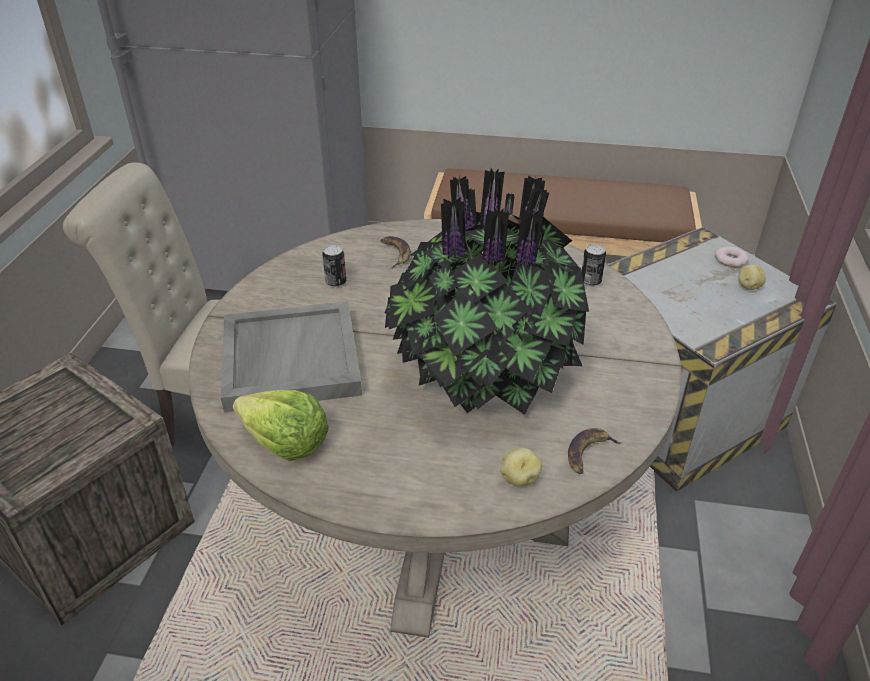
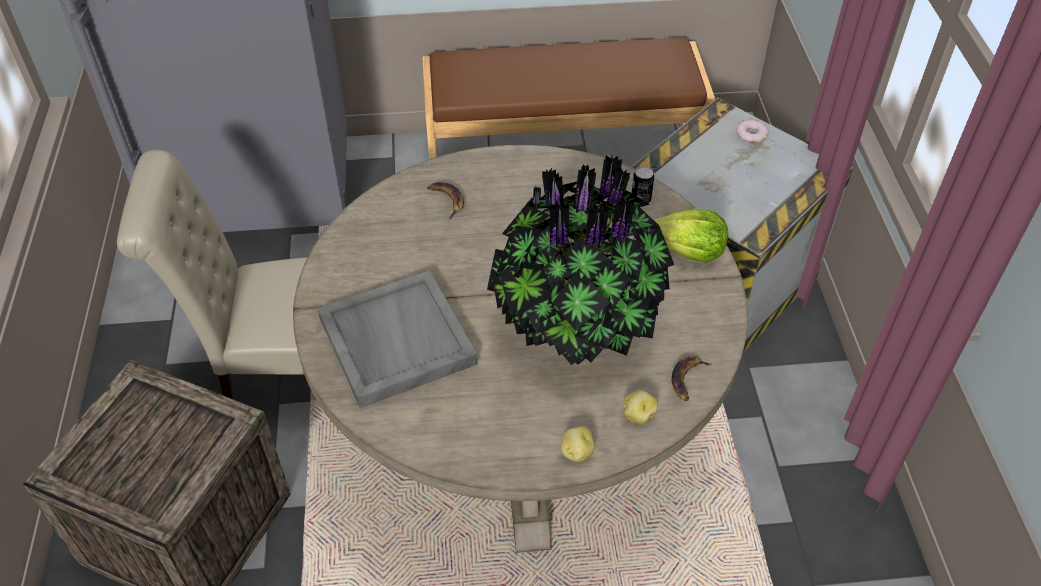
camera: 15 degrees left, 10 degrees up
lettuce [233,390,329,461] -> lettuce moved to [654,209,728,263]
can [322,245,346,287] -> none
potato [739,265,766,290] -> potato moved to [561,426,595,462]

